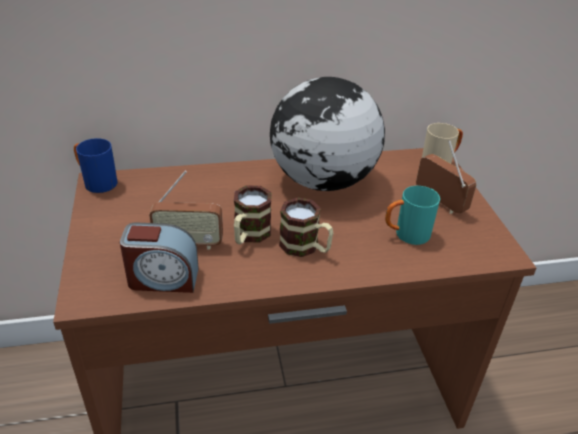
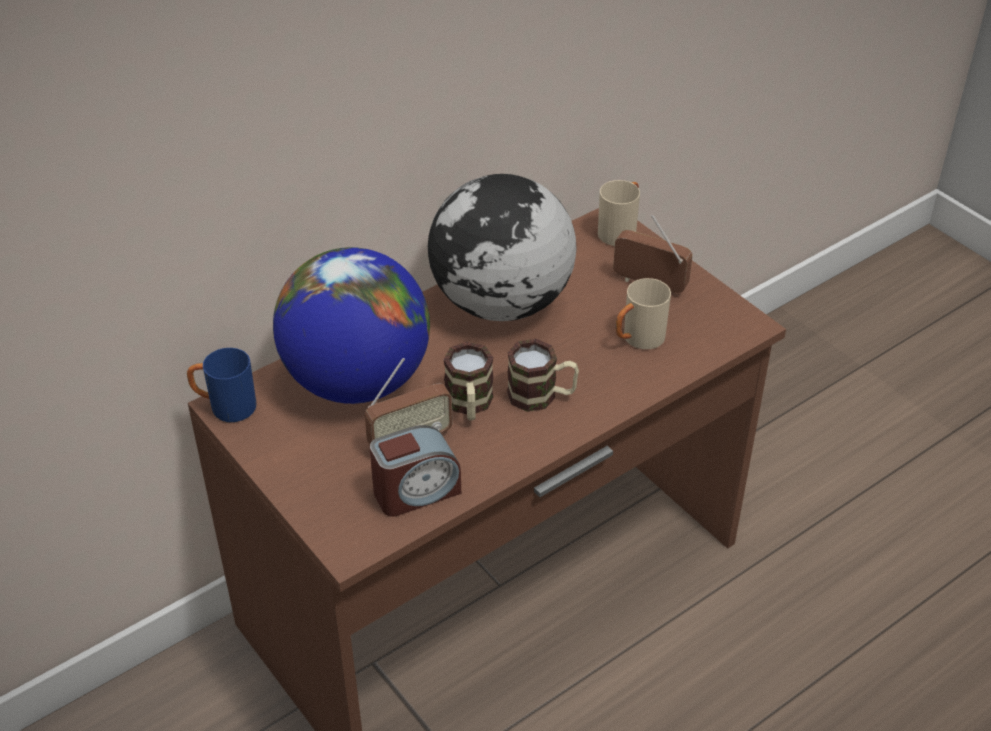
camera: 25 degrees left, 5 degrees up
turquoise mug [385,186,440,245] -> beige mug [616,278,671,349]
none -> globe [273,247,430,404]

